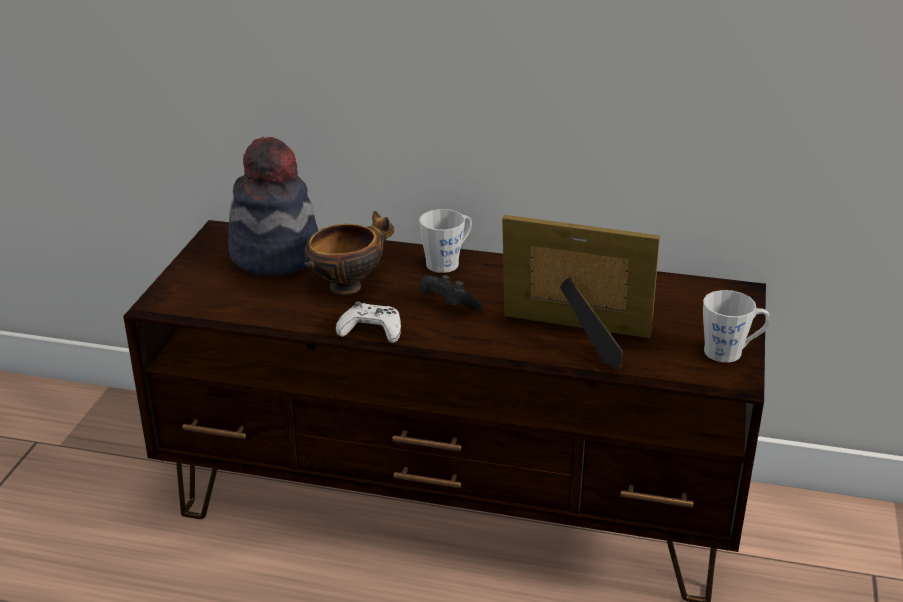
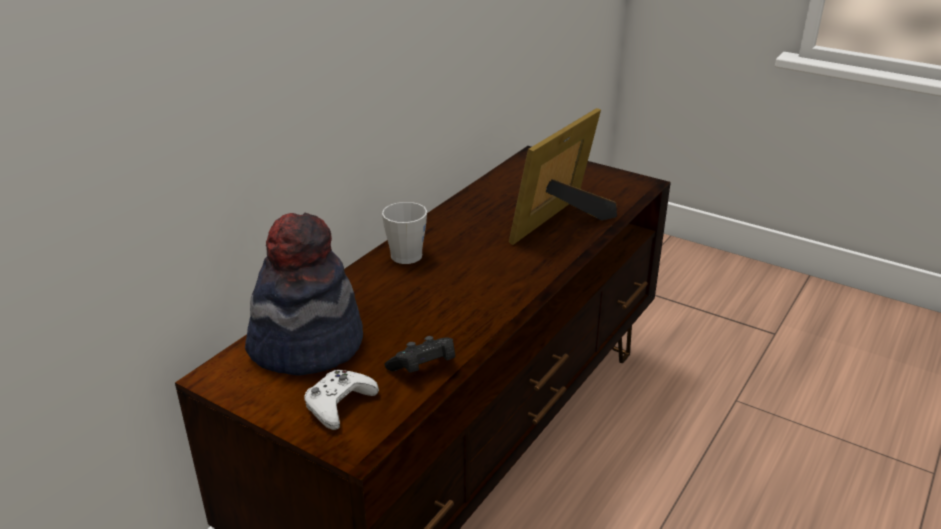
camera: 70 degrees left, 0 degrees up
bowl [304,211,394,295] -> none
white game controller [336,302,401,343] -> white game controller moved to [304,370,379,430]
black game controller [419,275,482,310] -> black game controller moved to [385,336,455,373]
grey mug [703,290,770,363] -> none

